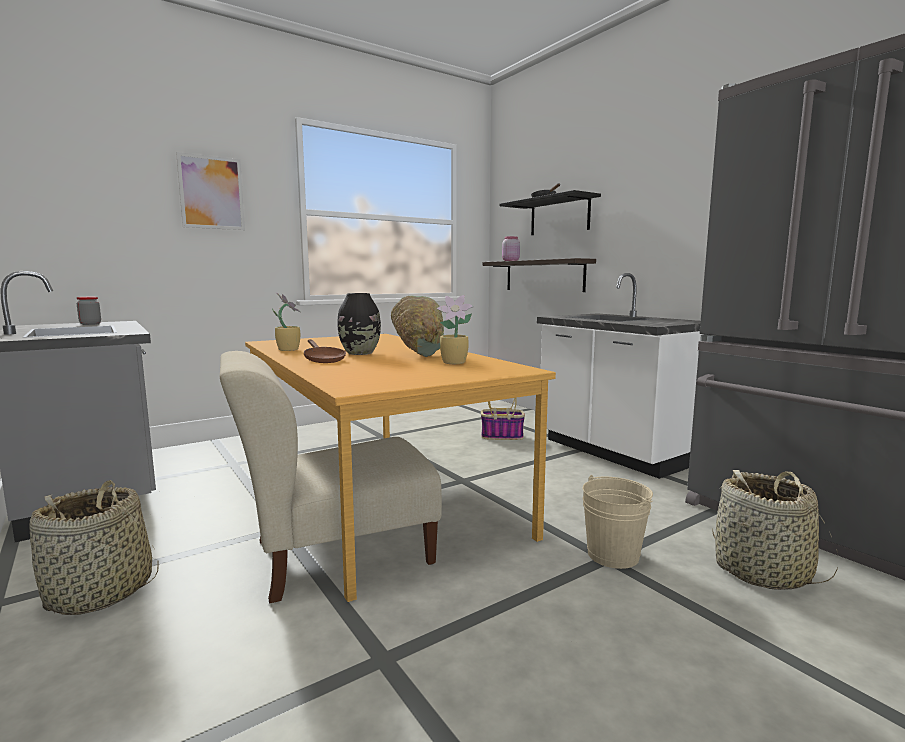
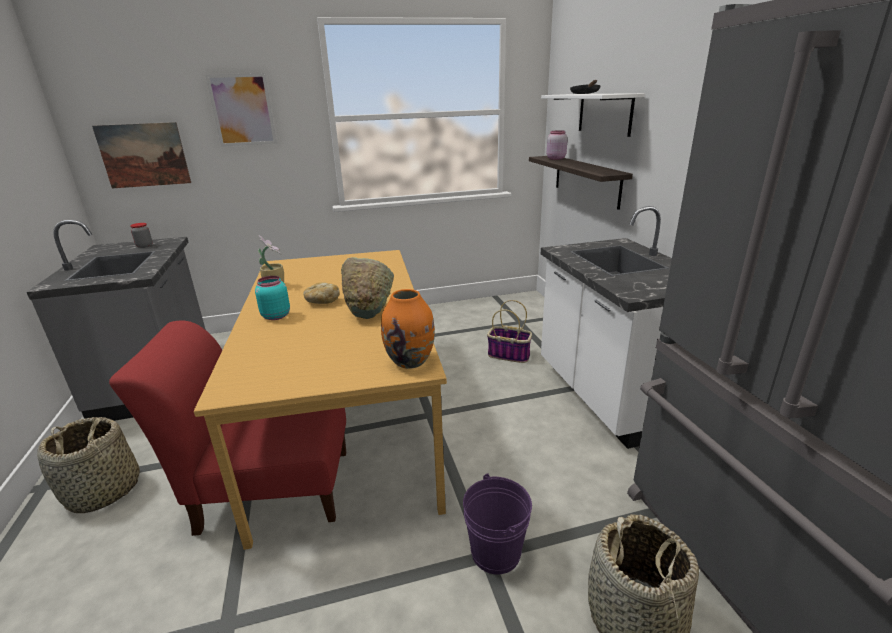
camera: 20 degrees right, 15 degrees up
beige chair [220,351,442,603] -> red chair [109,320,346,536]
brown frying pan [304,339,346,363] -> turquoise jar [255,276,290,320]
black vase [337,293,381,355] -> bread [303,282,340,304]
potted plant [436,295,474,364] -> none
black shelf [500,190,601,235] -> white shelf [541,93,645,137]
beige bucket [583,475,653,569] -> purple bucket [463,473,532,575]
none -> picture [92,122,191,188]
none -> orange vase [381,289,435,369]

